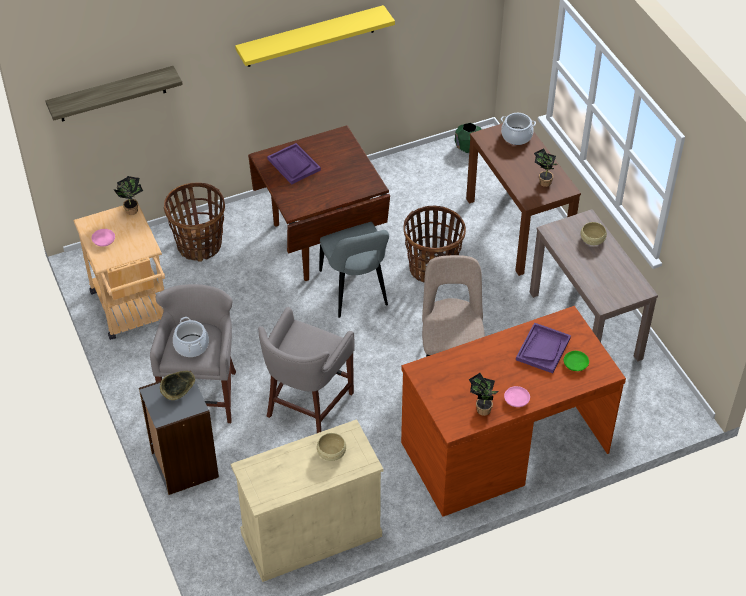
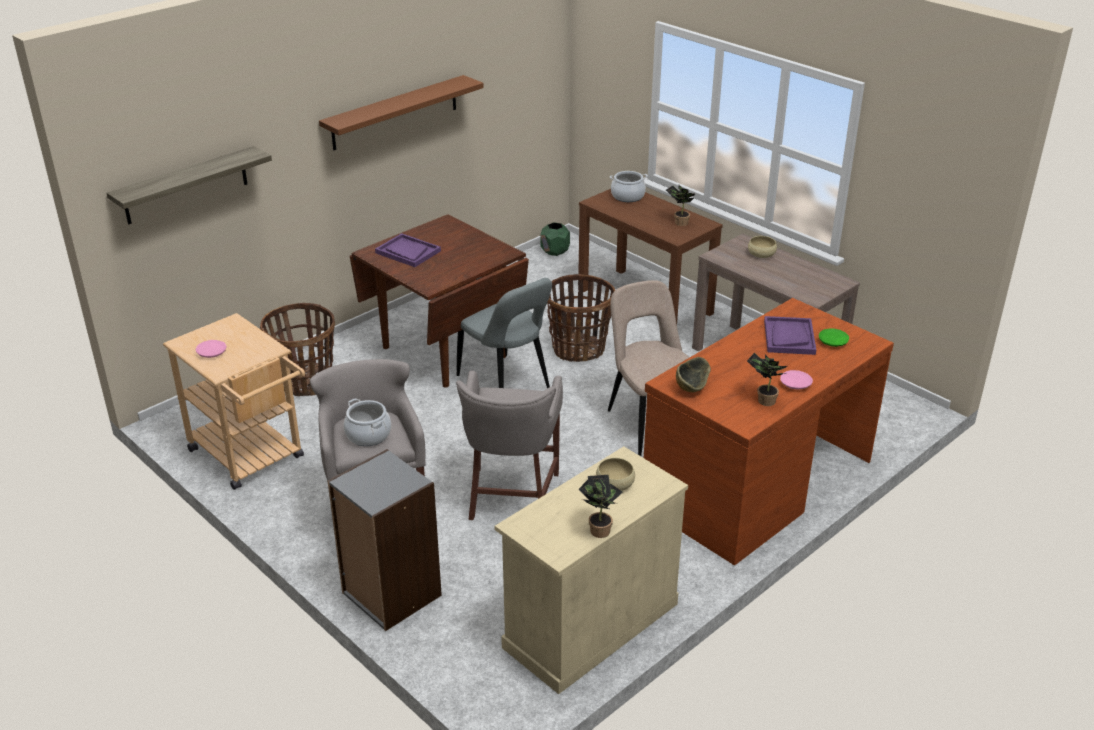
camera: 20 degrees left, 15 degrees down
potted plant [113,176,143,215] -> potted plant moved to [579,475,622,538]
bowl [160,371,195,400] -> bowl moved to [676,357,711,392]
yellow shelf [235,5,395,67] -> brown shelf [319,75,484,150]

